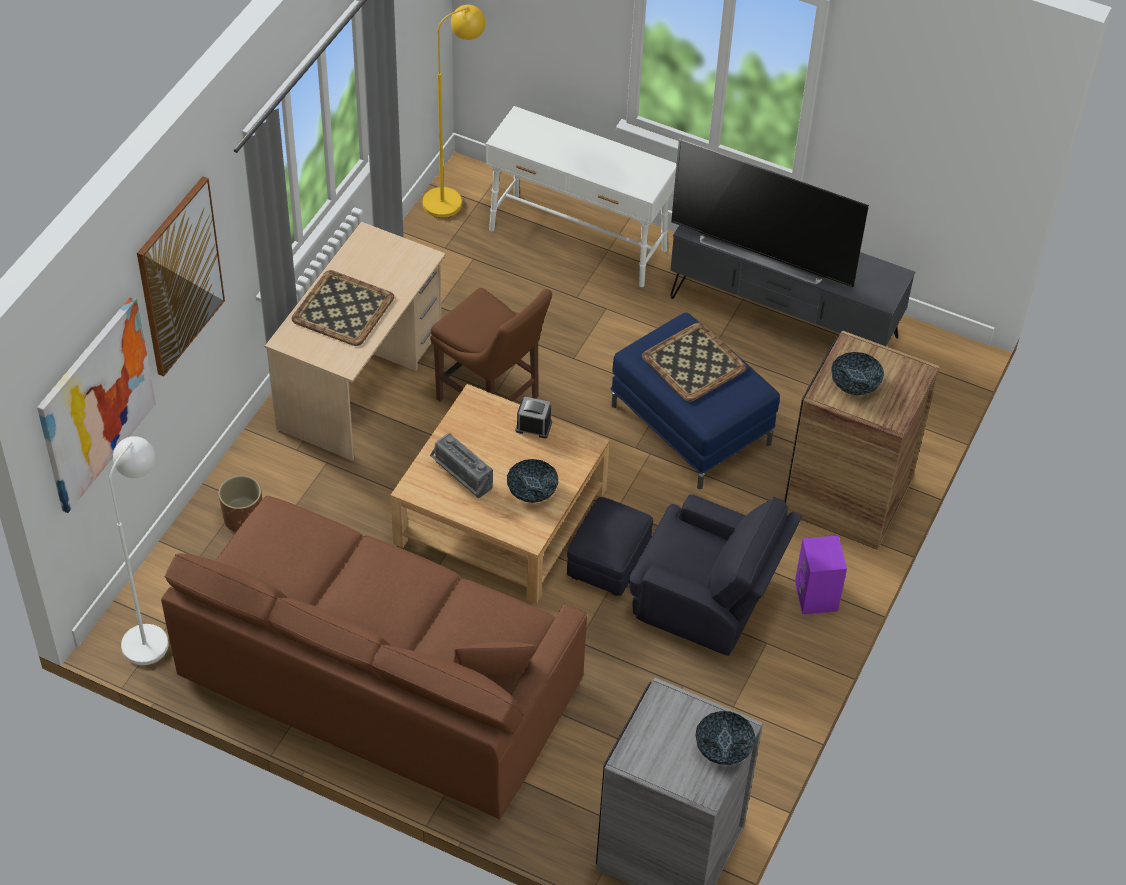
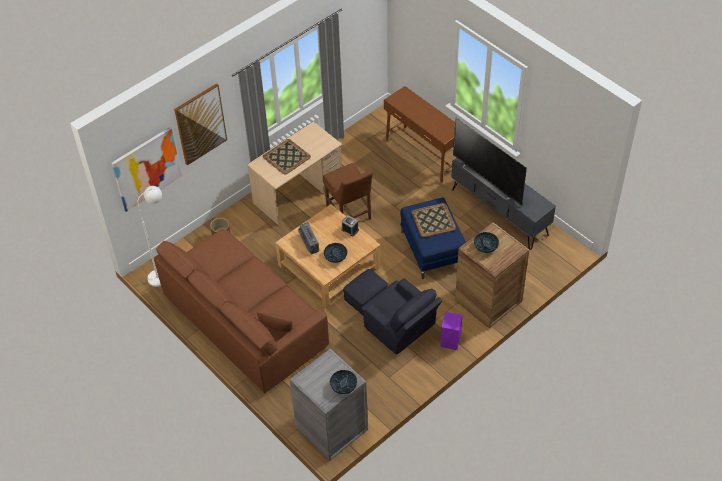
camera: 25 degrees right, 0 degrees up
yellow floor lamp [423,5,485,218] -> none
white console table [485,106,677,287] -> brown console table [384,86,455,183]

